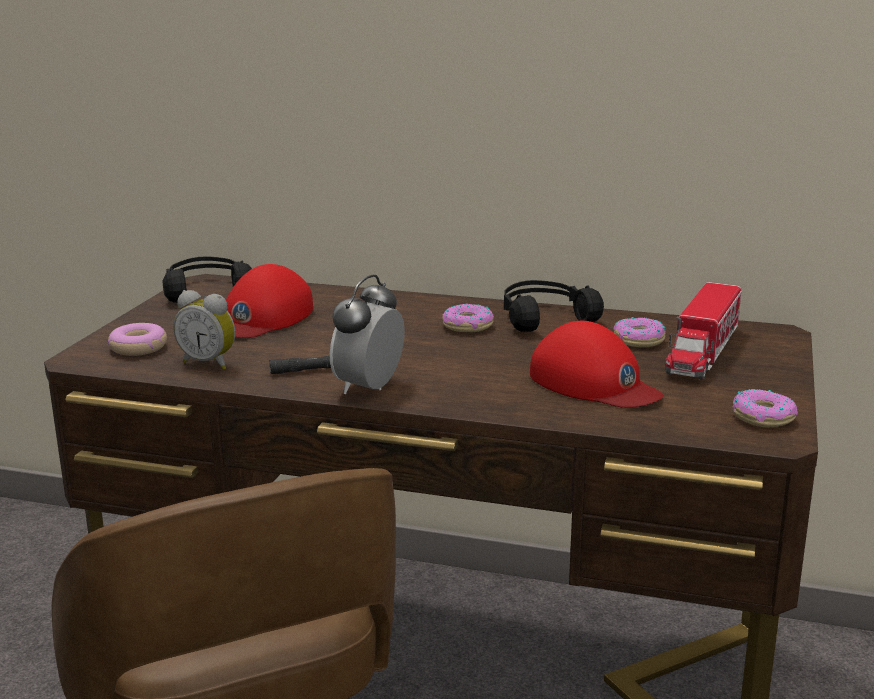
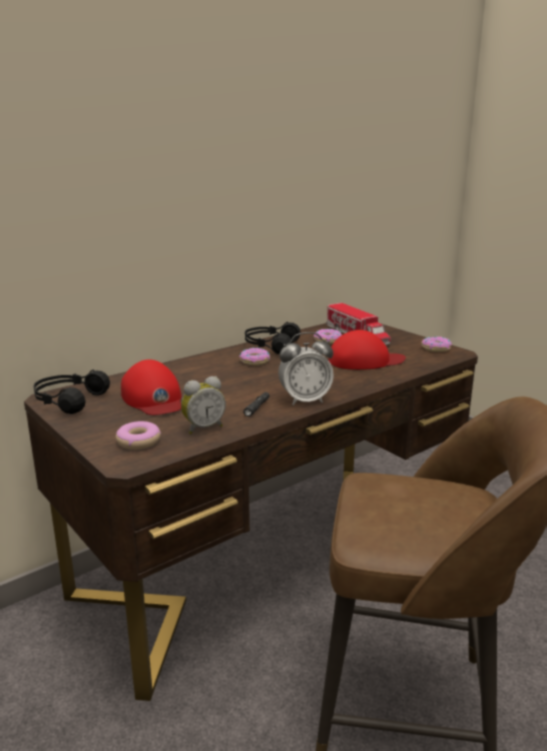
camera: 55 degrees left, 0 degrees up
alarm clock [330,275,405,394] -> alarm clock turned 75 degrees counterclockwise [278,332,334,405]

